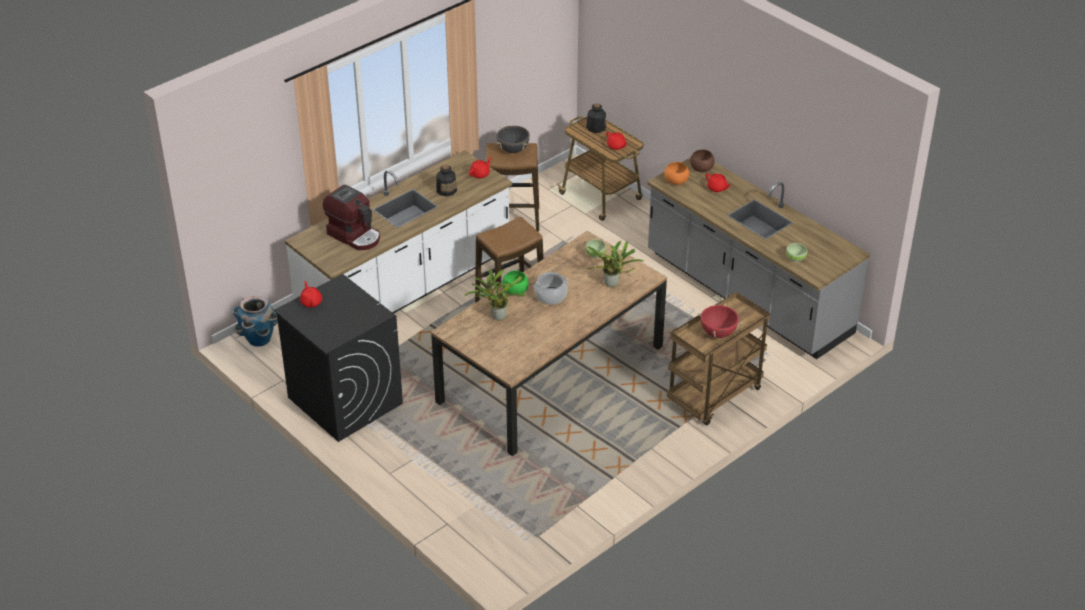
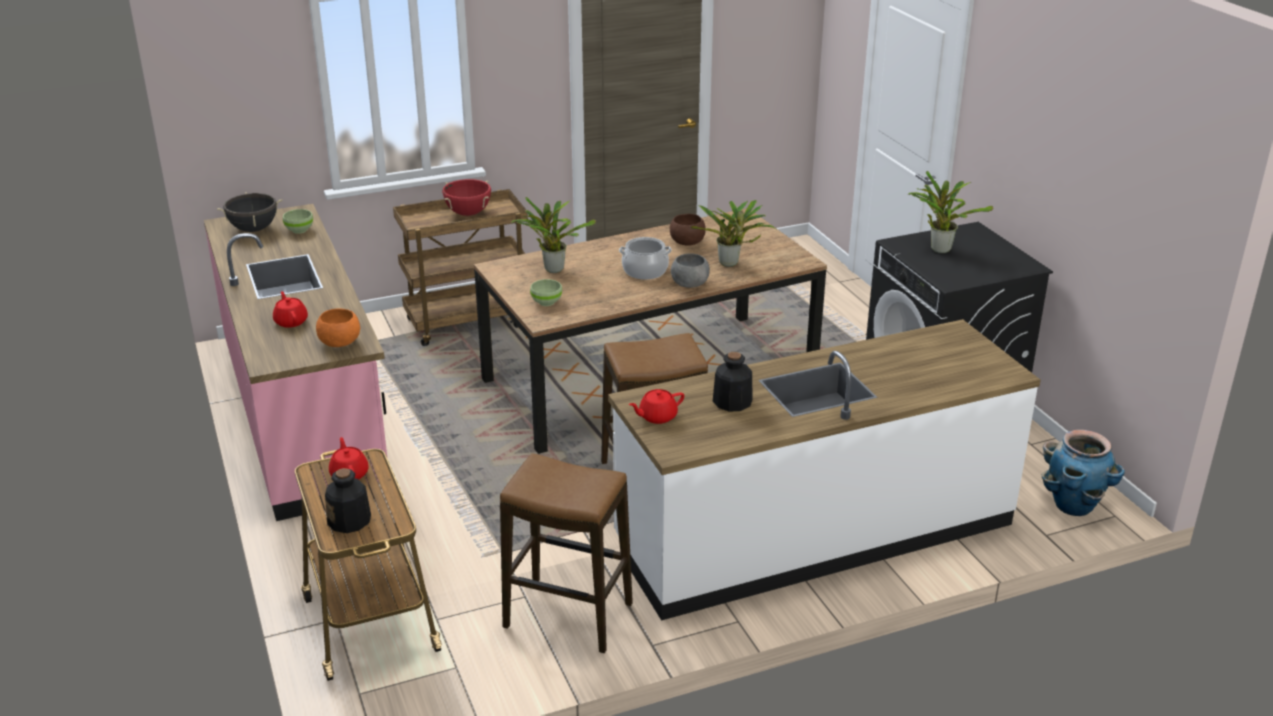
camera: 160 degrees left, 10 degrees down
red teapot [300,281,322,308] -> none
coffee machine [323,185,380,250] -> none
black cooking pot [497,125,530,153] -> black cooking pot moved to [217,192,283,232]
green bowl [502,271,529,294] -> grey bowl [671,253,710,288]
grey counter [647,157,870,359] -> pink counter [204,204,388,521]
brown bowl [690,149,715,172] -> brown bowl moved to [670,214,706,246]
none -> potted plant [908,171,993,253]

